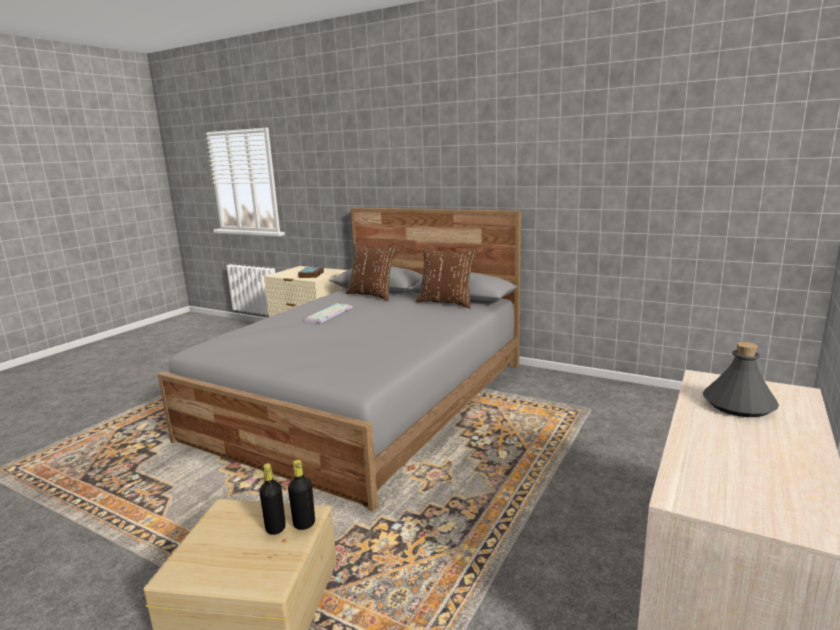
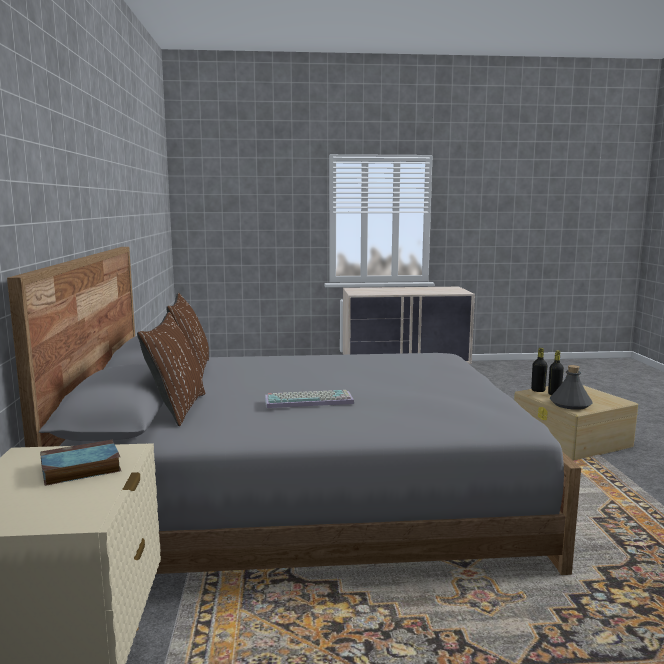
camera: 125 degrees left, 5 degrees down
grey bottle [703,342,779,417] -> grey bottle moved to [550,365,593,410]

